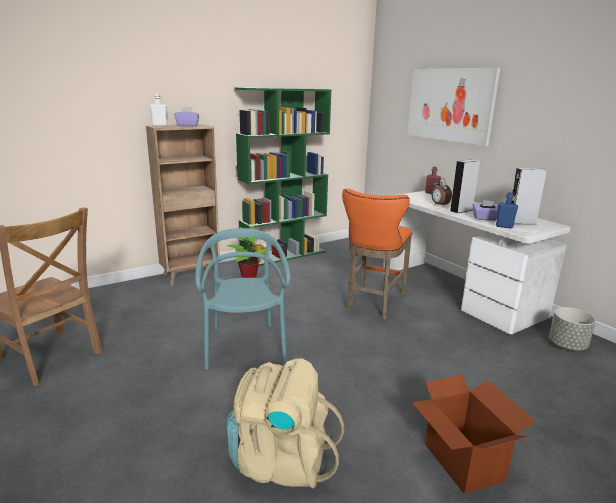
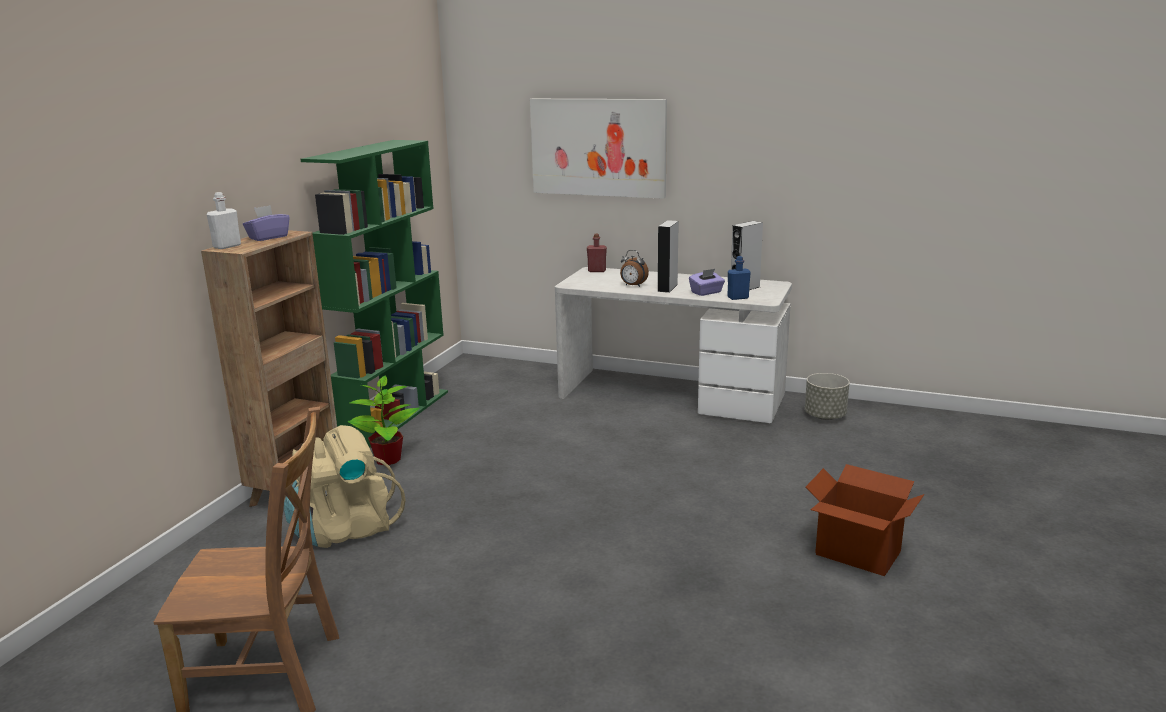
camera: 35 degrees left, 0 degrees up
turquoise chair [195,228,290,370] -> none
beige backpack [226,358,344,488] -> beige backpack moved to [284,425,406,548]
orange stool [342,188,412,320] -> none

